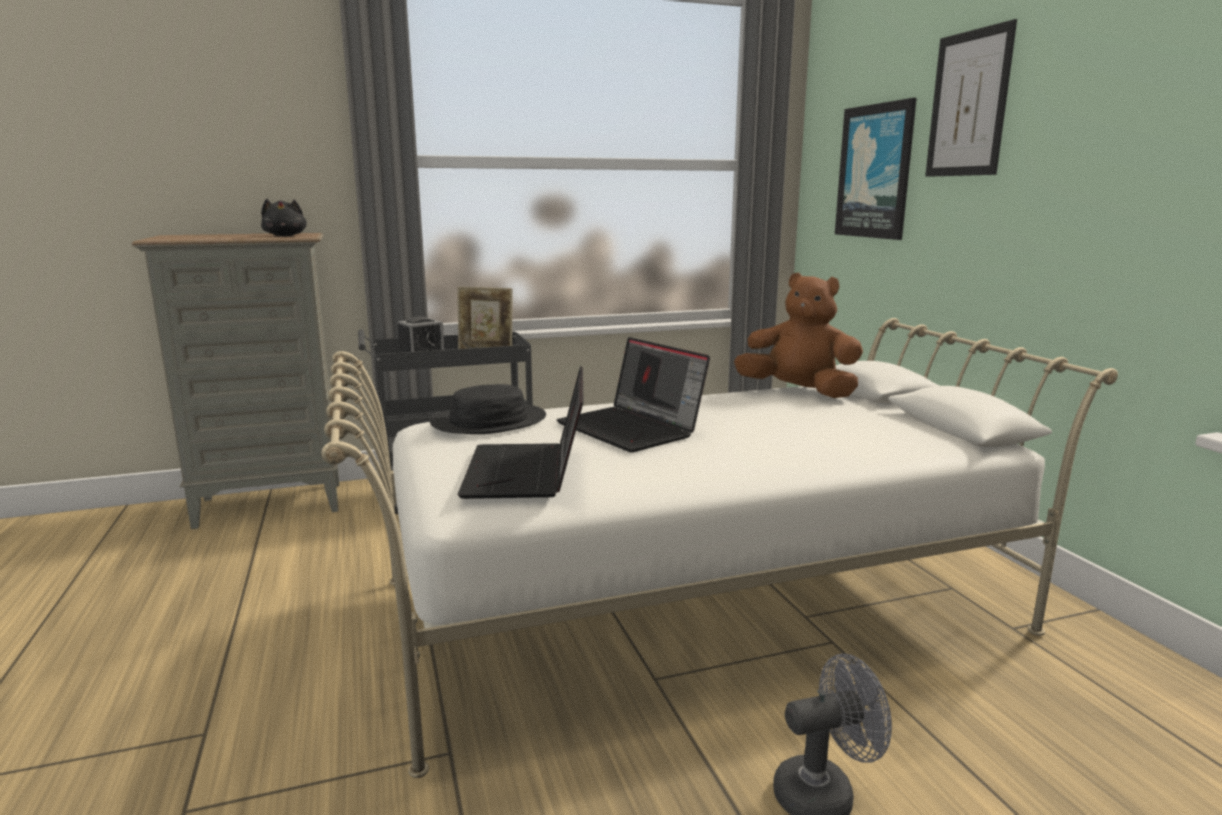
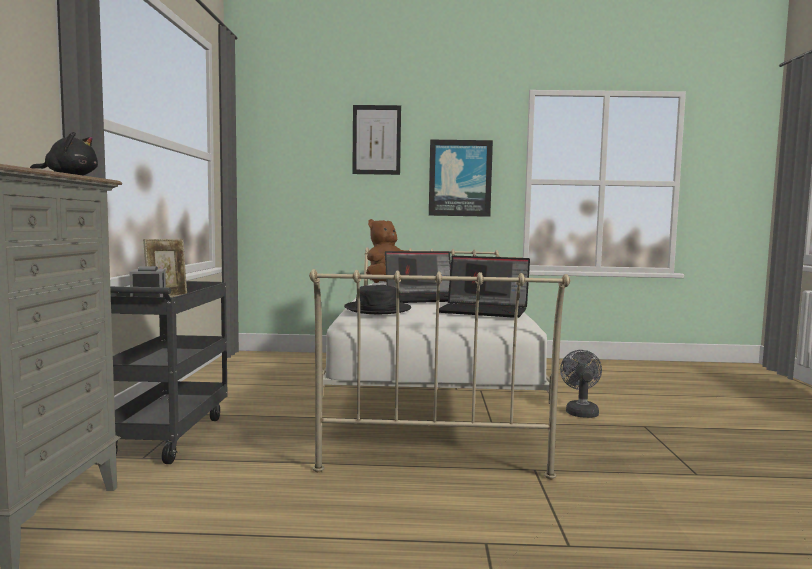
camera: 70 degrees left, 10 degrees down
picture [835,98,917,240] -> picture moved to [429,140,493,217]

